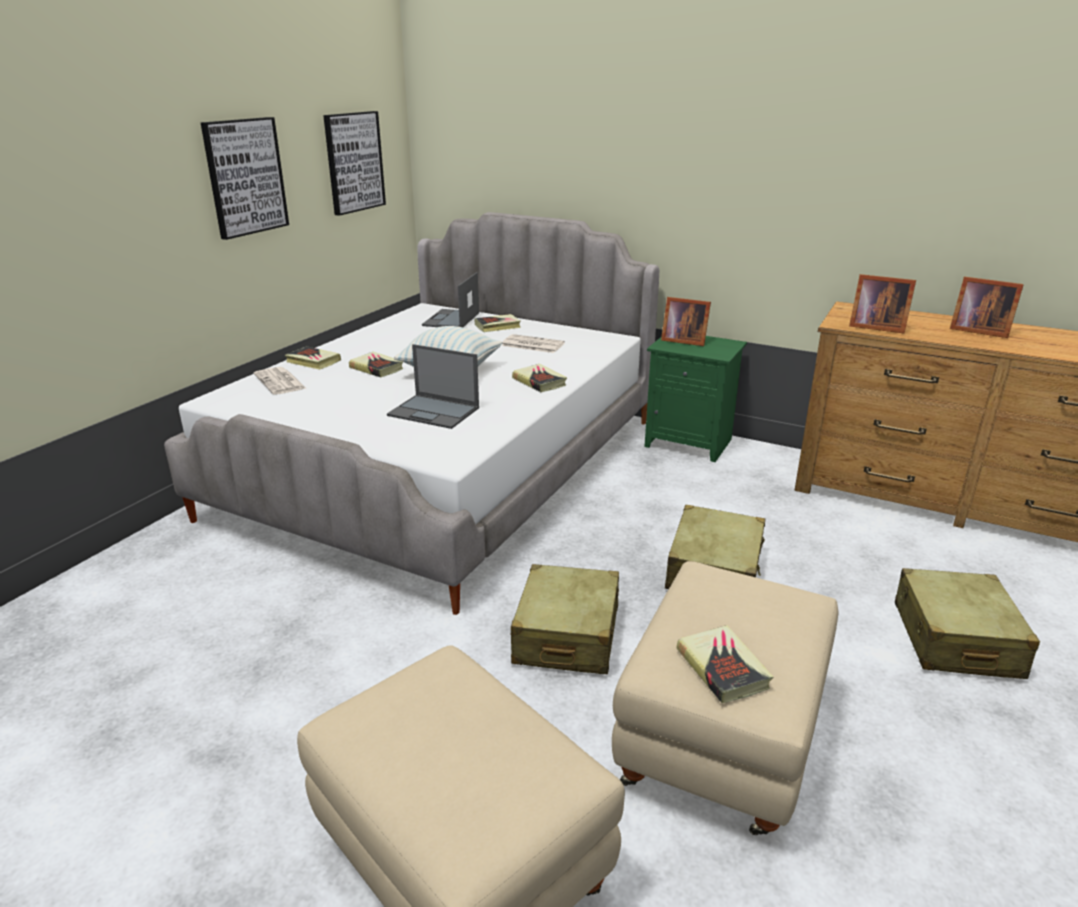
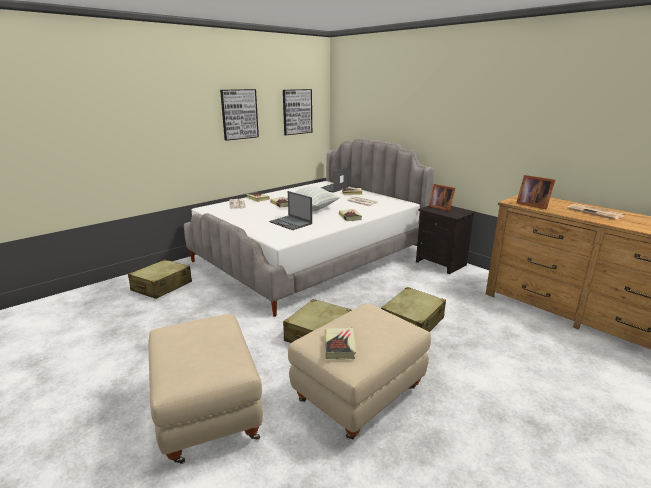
camera: 20 degrees right, 5 degrees down
green nightstand [645,336,747,462] -> black nightstand [416,206,476,274]
beige suitcase [895,568,1040,679] -> beige suitcase moved to [128,259,192,299]
picture frame [950,277,1024,338] -> newspaper [567,204,625,220]

